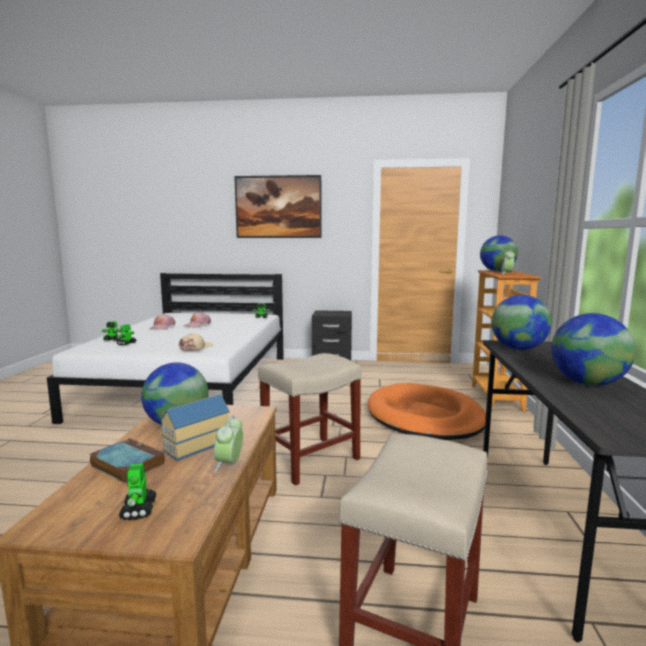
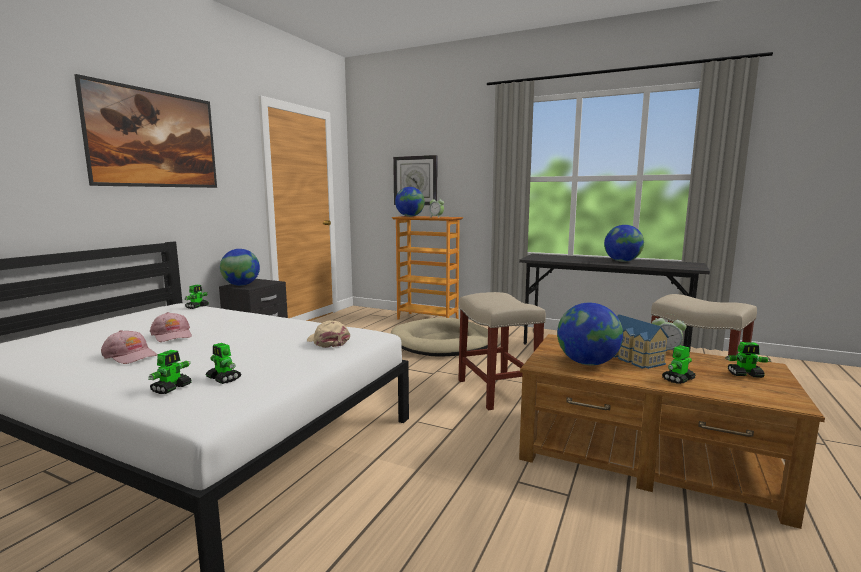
camera: 70 degrees left, 0 degrees up
book [90,438,165,483] -> toy robot [662,345,696,384]
orange dog bed [368,383,486,440] -> beige dog bed [391,318,488,357]
globe [492,295,552,350] -> globe moved to [220,249,260,286]
none -> wall clock [393,155,437,205]

